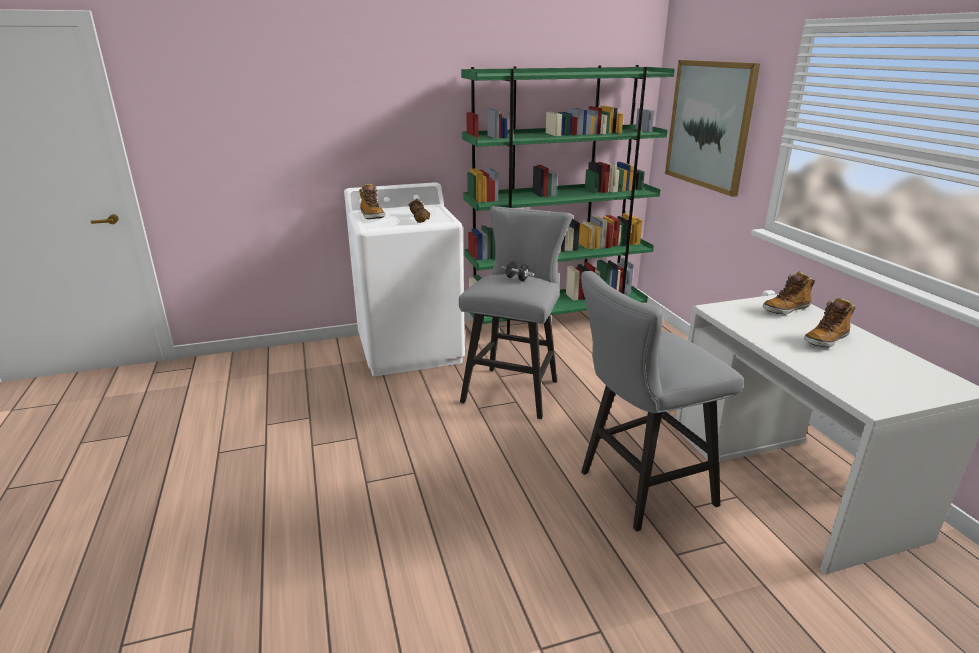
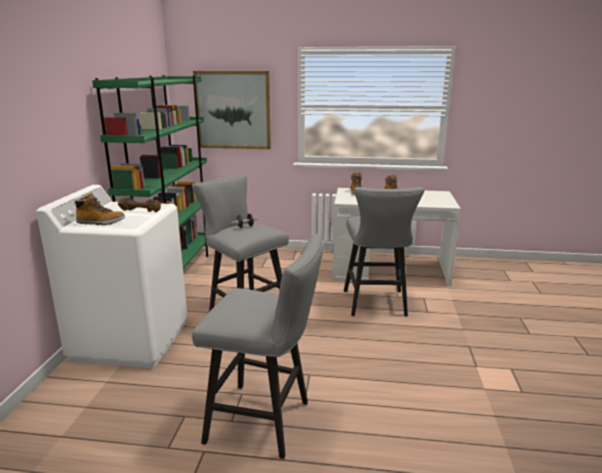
camera: 65 degrees left, 5 degrees down
none -> grey stool [192,234,324,459]

